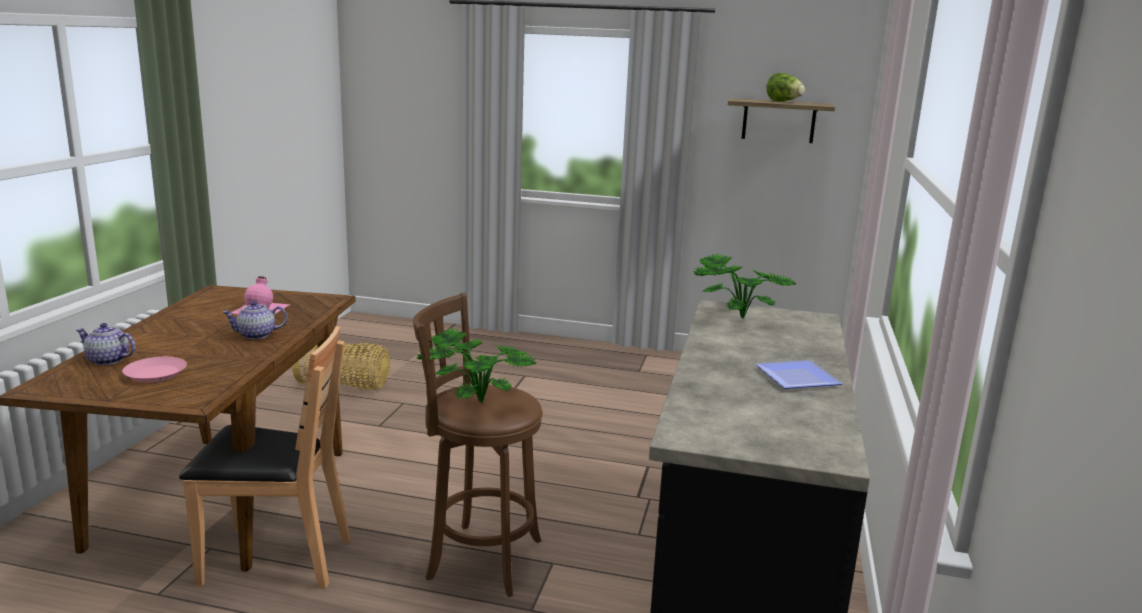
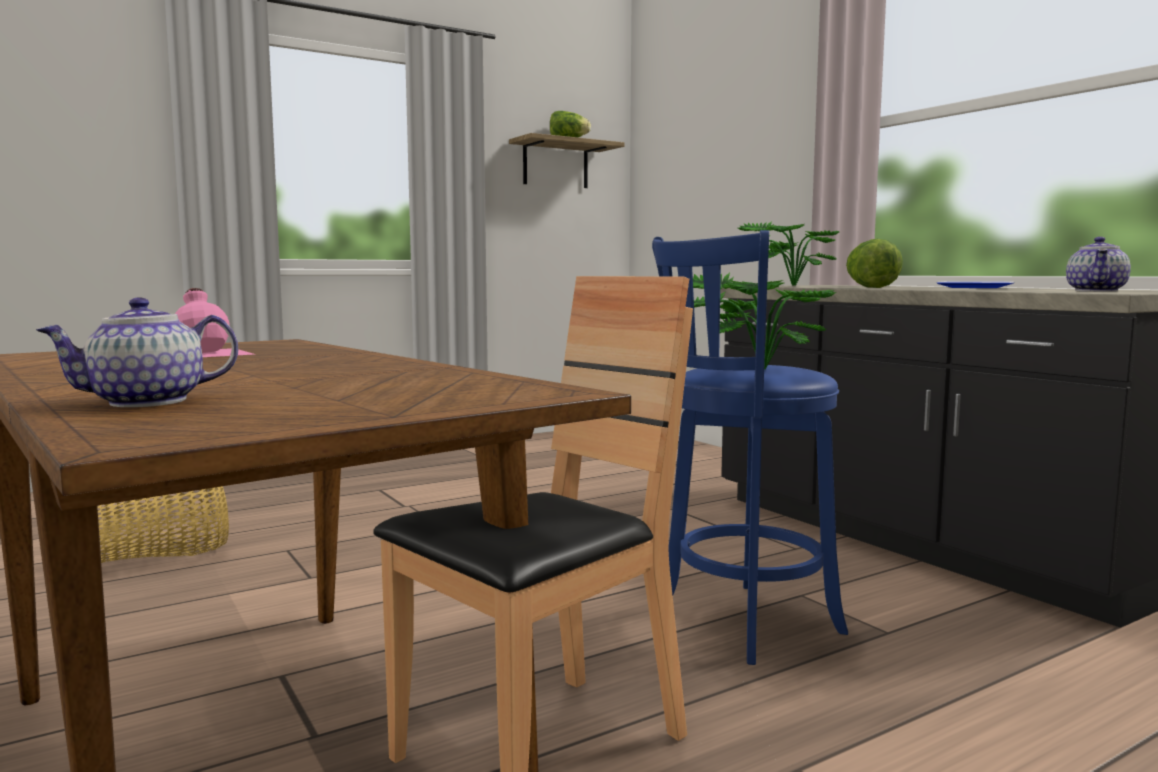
camera: 45 degrees left, 10 degrees down
pink plate [122,357,187,383] -> none
teapot [222,301,287,339] -> teapot moved to [1066,237,1131,292]
brown stool [413,293,543,597] -> blue stool [652,230,848,665]
none -> lettuce [846,239,903,288]

